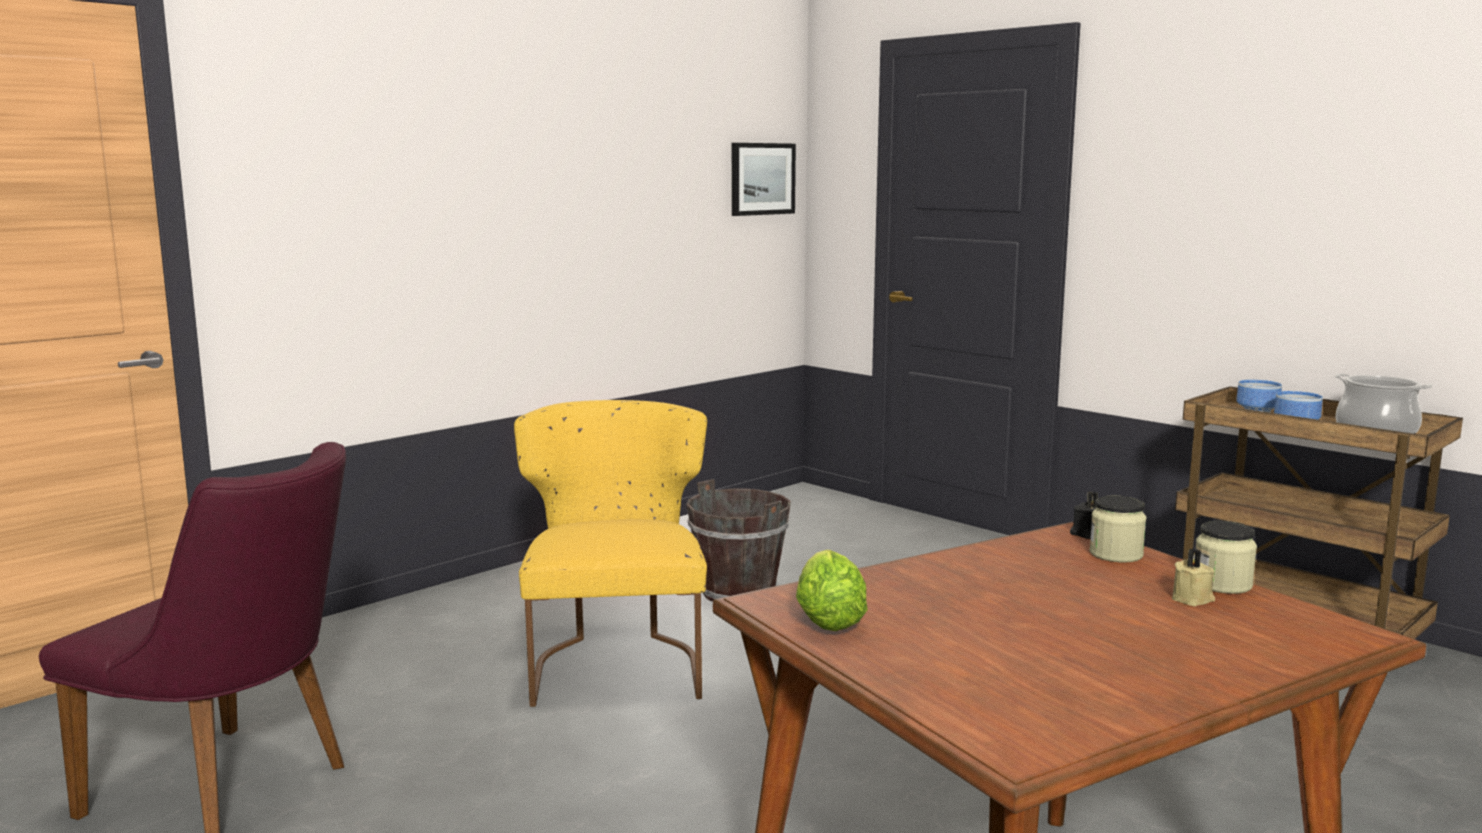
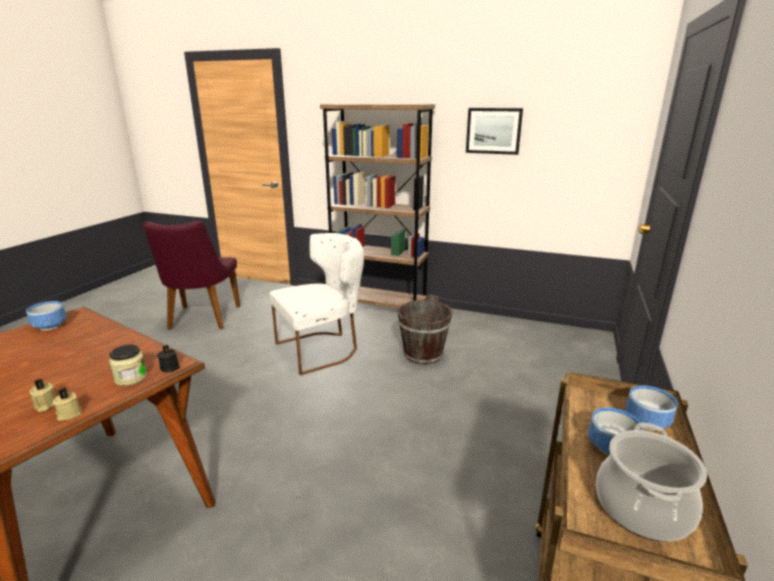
camera: 65 degrees right, 10 degrees up
yellow chair [514,400,707,707] -> white chair [269,233,364,375]
picture [732,143,796,216] -> picture moved to [466,108,523,155]
lettuce [796,550,868,631] -> bowl [26,301,67,331]
jar [1196,521,1257,594] -> beige candle [53,388,82,421]
none -> brown bookcase [320,104,435,309]

